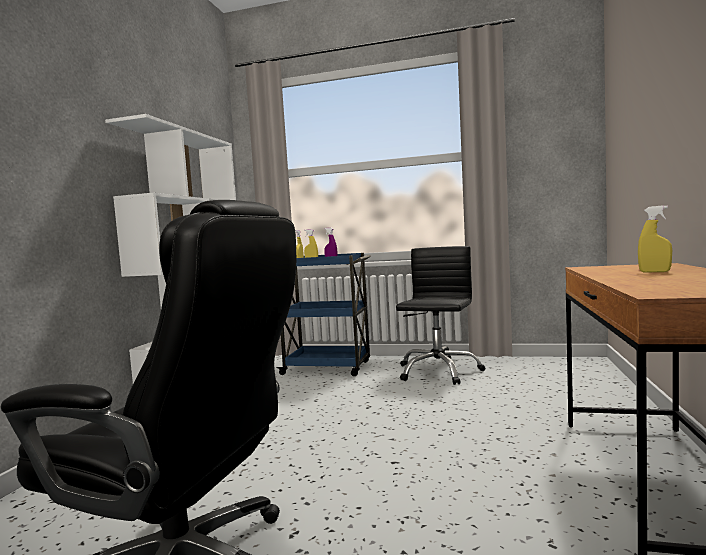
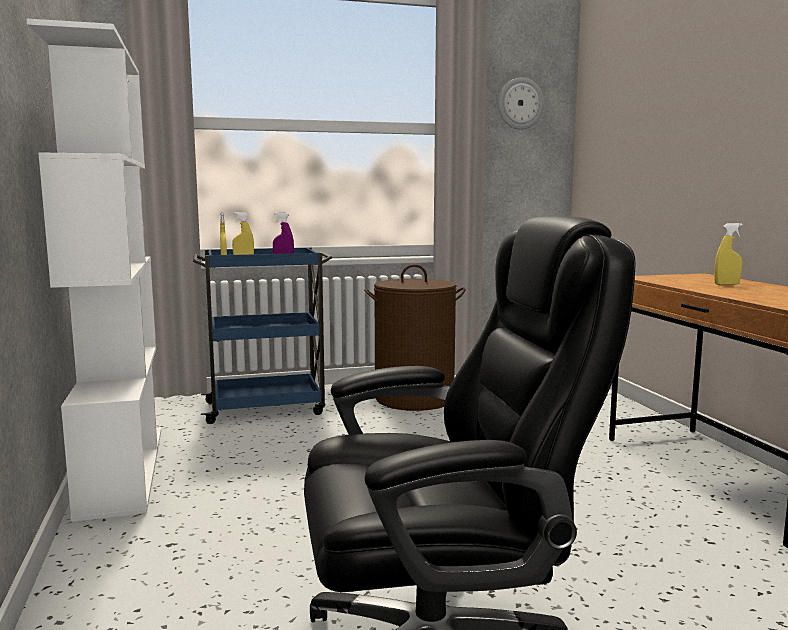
camera: 30 degrees left, 5 degrees up
black office chair [396,246,485,385] -> brown laundry basket [364,264,466,411]
none -> wall clock [498,77,544,130]

